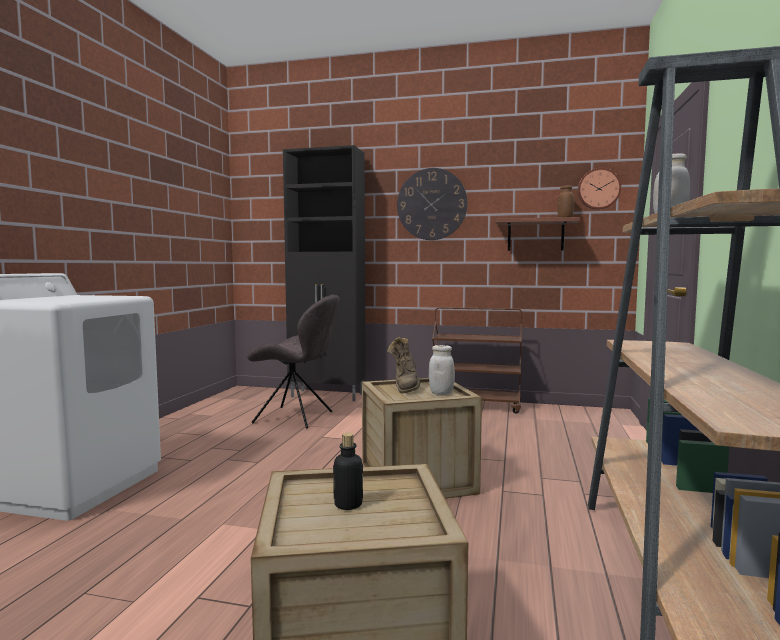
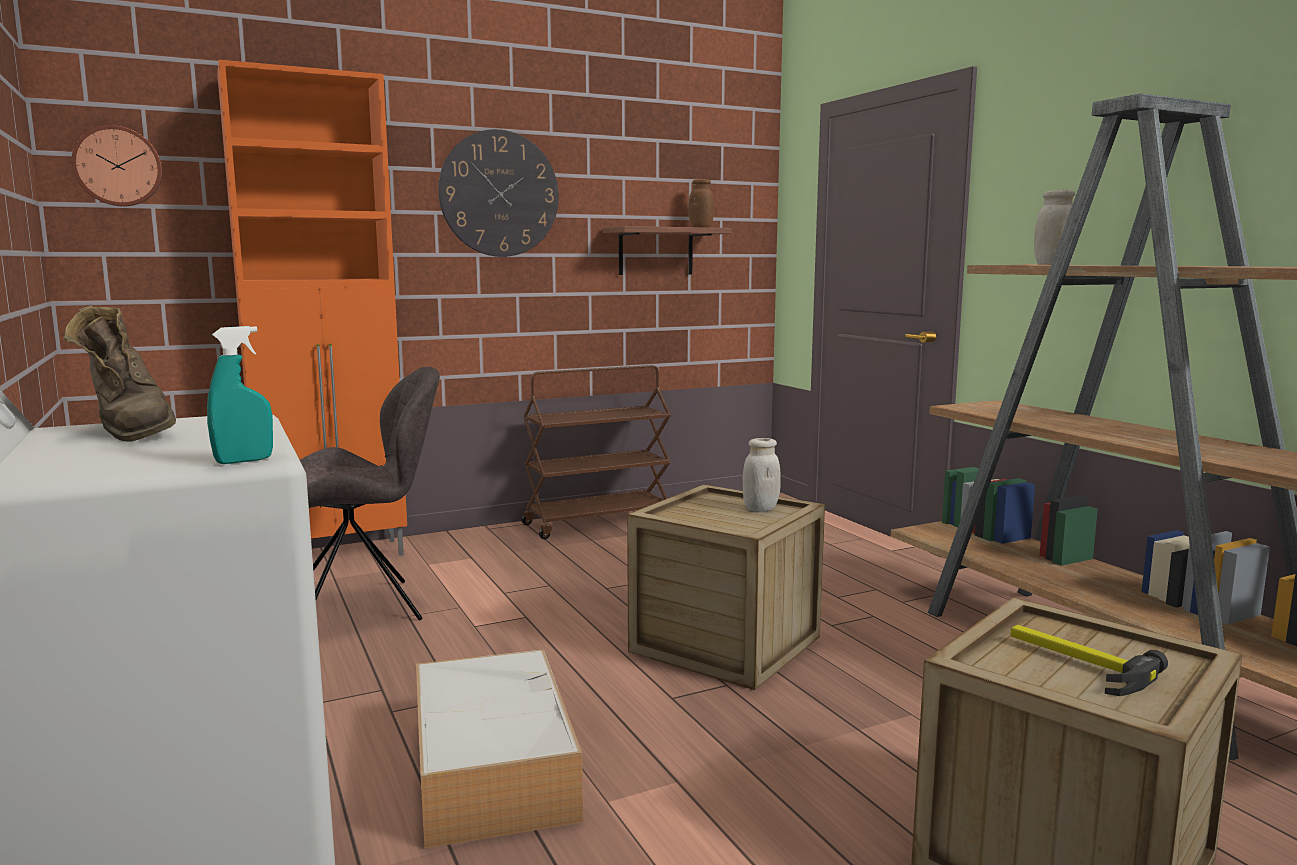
camera: 40 degrees left, 5 degrees up
black cabinet [283,145,366,401] -> orange cabinet [217,60,407,556]
bottle [333,433,363,510] -> hammer [1011,625,1168,696]
brown boot [387,337,420,394] -> brown boot moved to [64,305,176,441]
wall clock [578,168,621,210] -> wall clock moved to [72,125,162,207]
none -> turquoise spray bottle [207,326,273,464]
none -> storage box [416,649,583,849]

